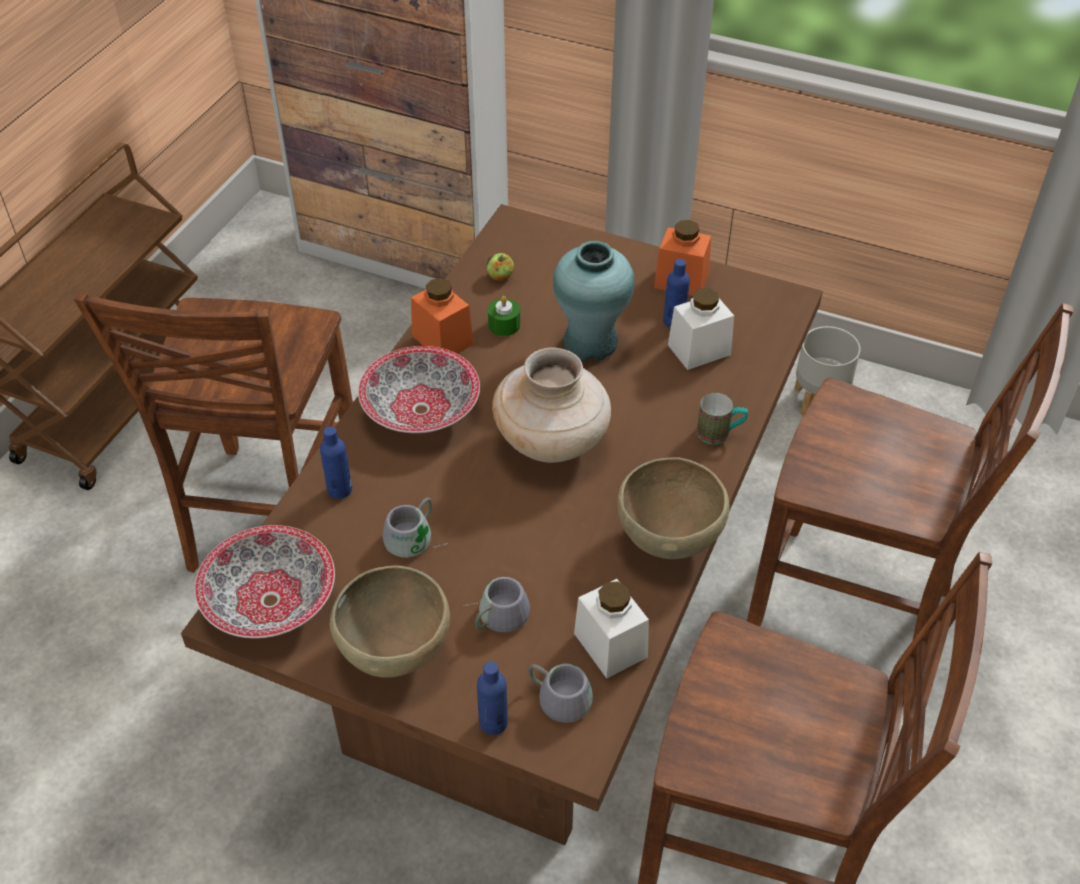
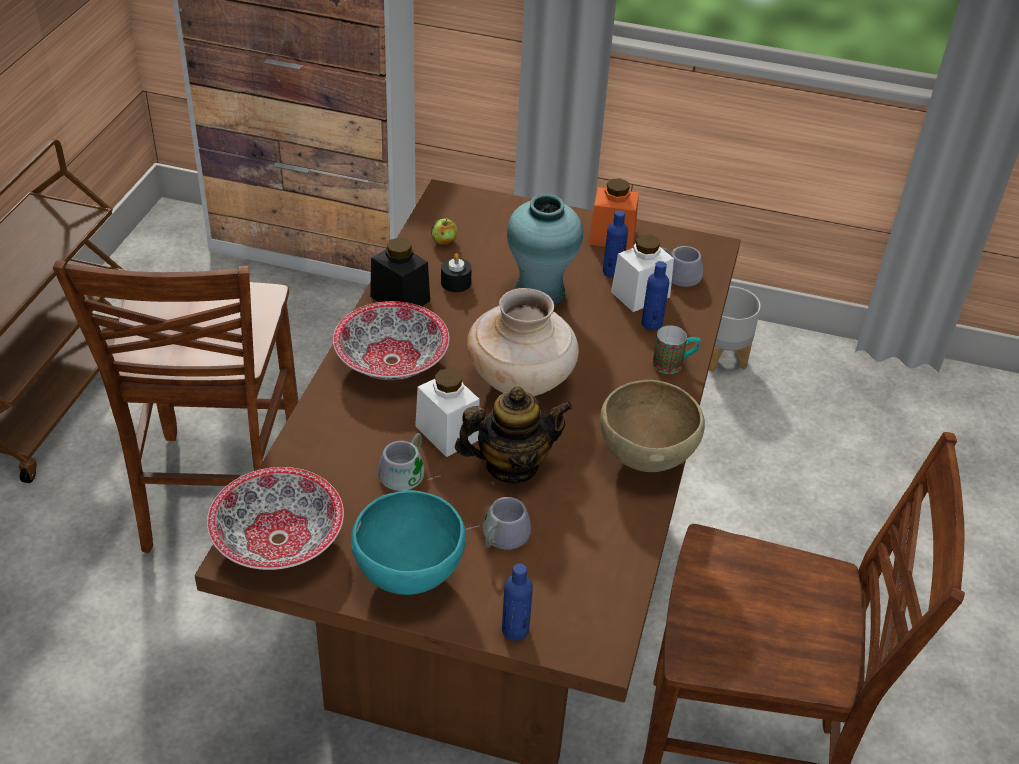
camera: 10 degrees left, 5 degrees down
blue bottle [320,426,352,499] -> blue bottle moved to [642,261,669,330]
brown bowl [330,566,450,678] -> turquoise bowl [351,490,466,595]
orange jar [411,278,474,354] -> black jar [370,238,430,307]
green candle [488,296,520,336] -> black candle [441,253,472,292]
grey mug [528,662,593,723] -> grey mug moved to [662,246,703,287]
white jar [574,579,649,678] -> white jar moved to [415,368,480,457]
brown chair [747,303,1073,687] -> none
none -> teapot [455,386,573,484]

